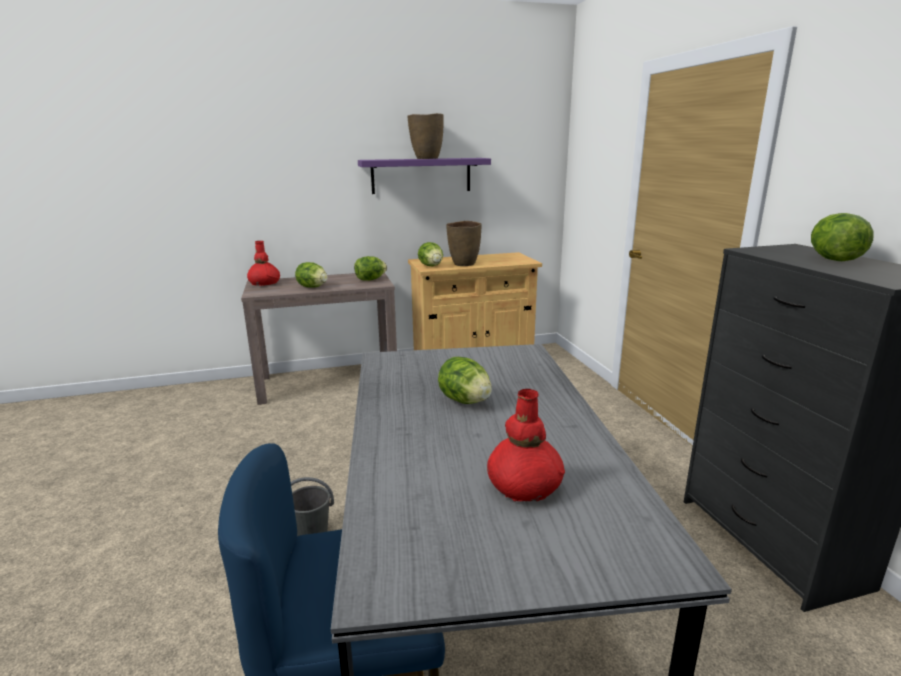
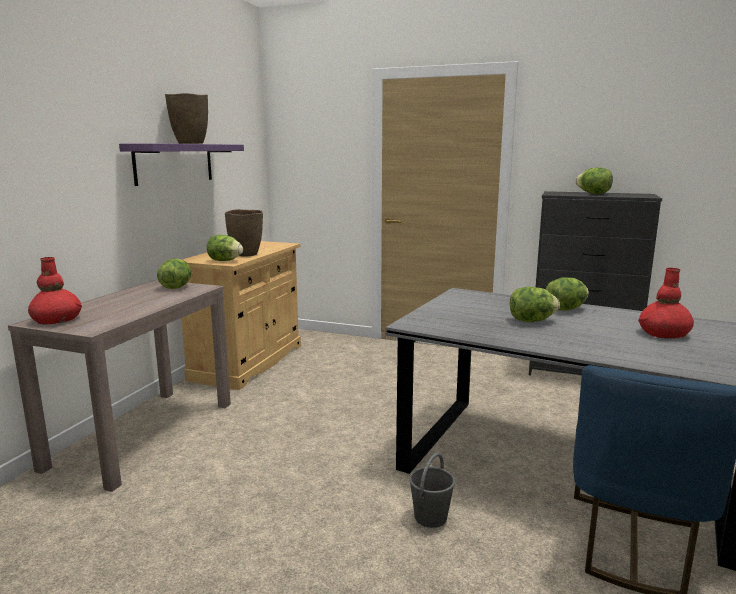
camera: 55 degrees left, 5 degrees down
lettuce [295,262,328,288] -> lettuce moved to [546,277,589,311]

